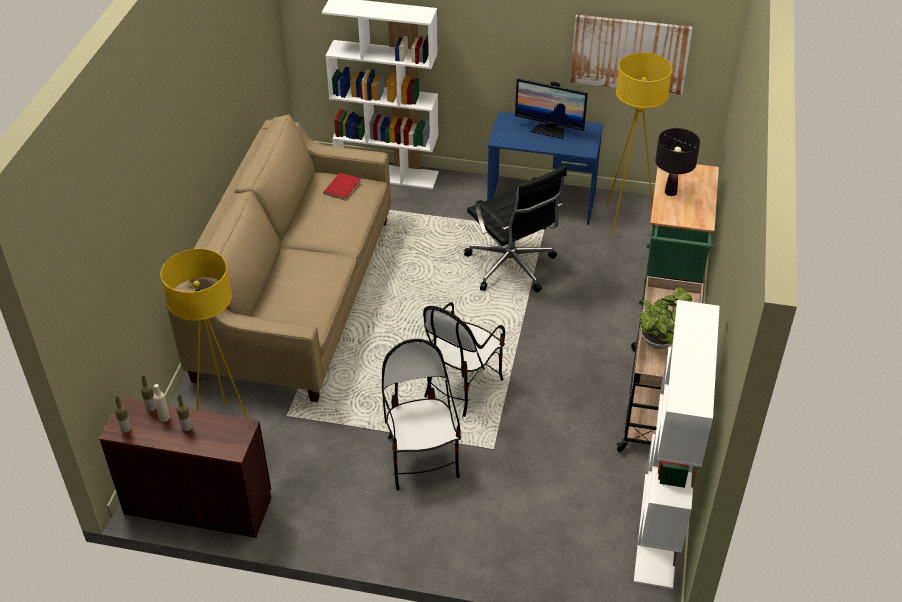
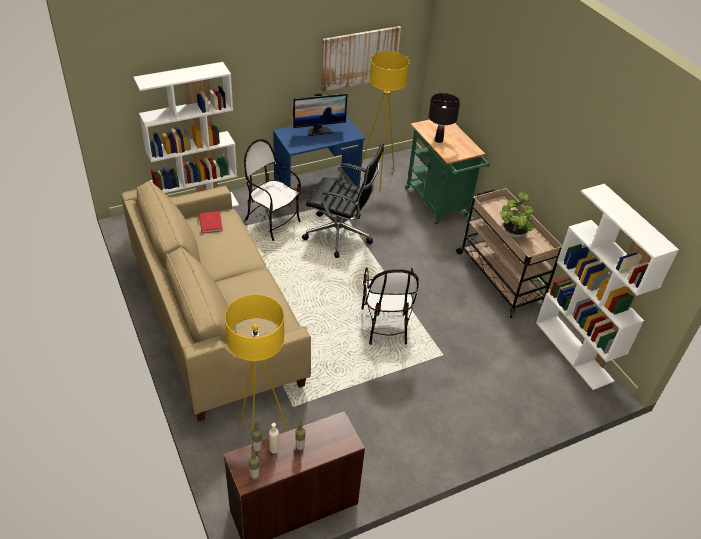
camera: 40 degrees left, 0 degrees up
chair [382,339,461,490] -> chair moved to [244,139,301,241]

